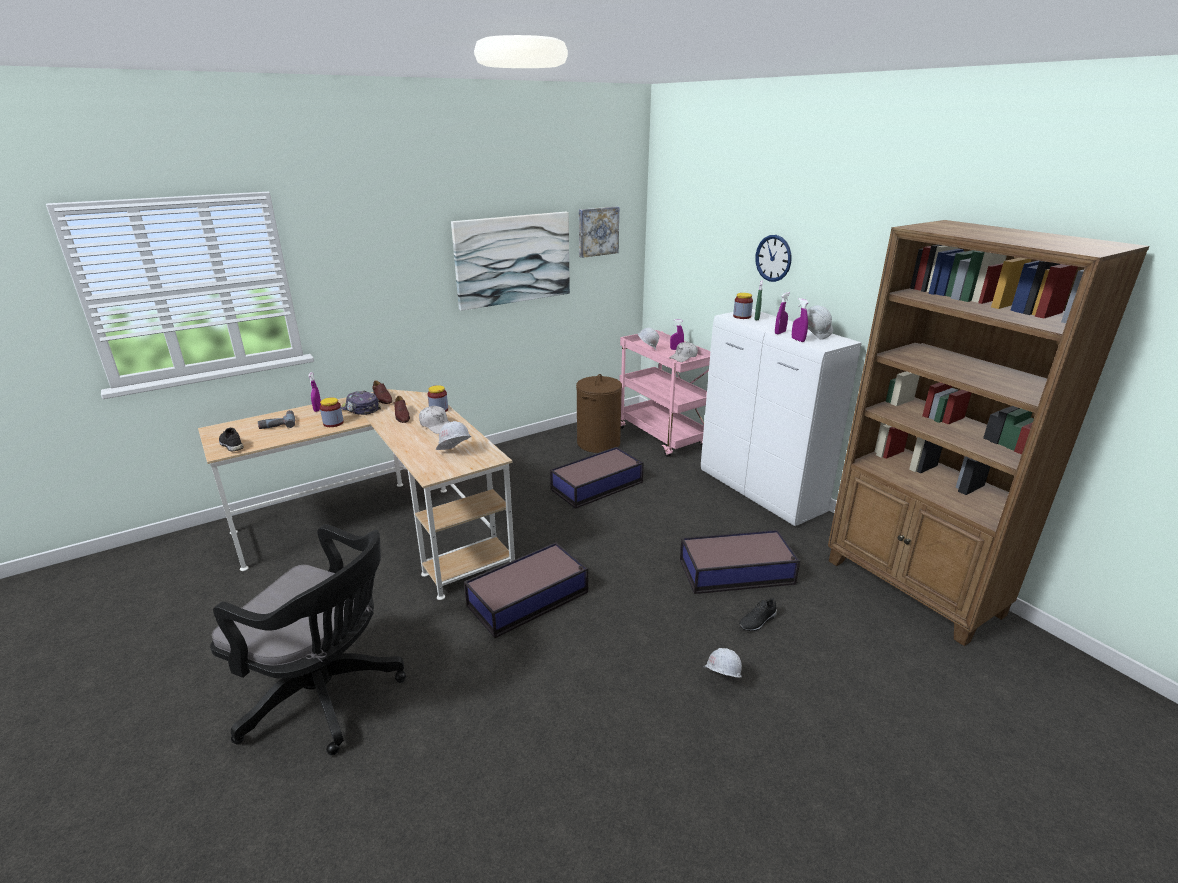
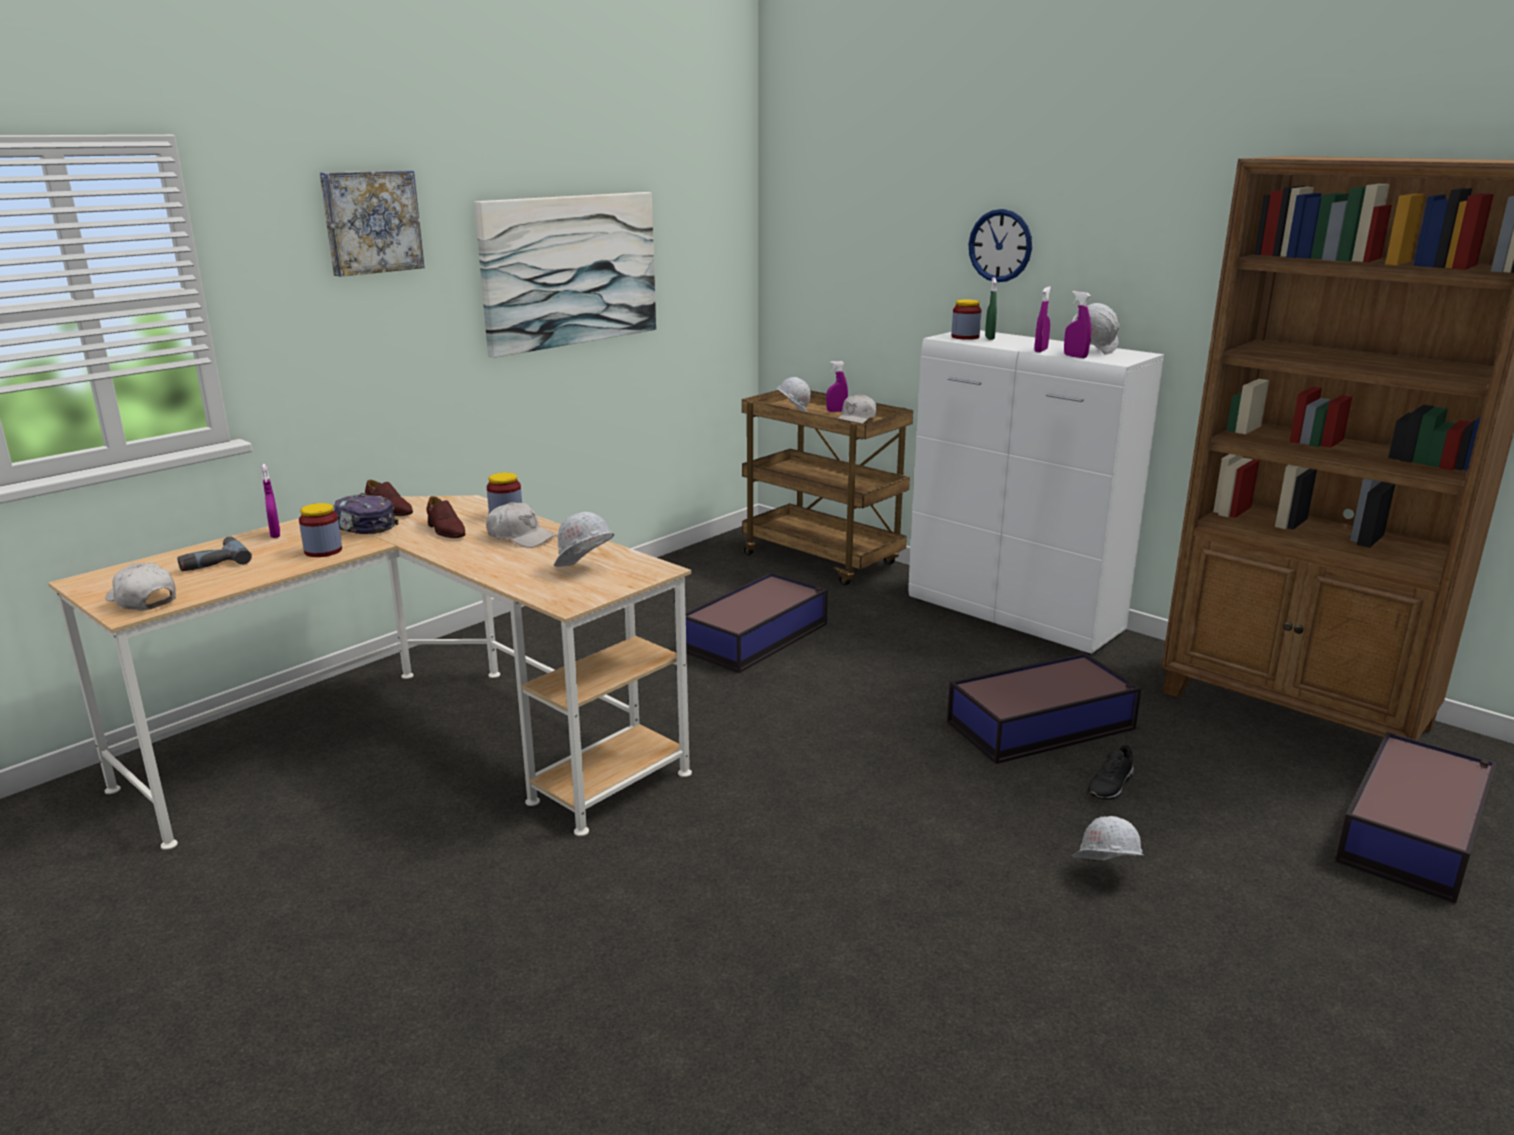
camera: 15 degrees left, 5 degrees down
black office chair [210,524,406,755] -> none
black shoe [219,428,244,452] -> white cap [105,563,176,610]
storage box [464,542,588,638] -> storage box moved to [1335,732,1497,904]
brown laundry basket [576,374,622,453] -> none
picture [579,206,619,258] -> picture moved to [320,170,425,277]
pink cart [619,330,711,457] -> brown cart [742,390,913,586]

